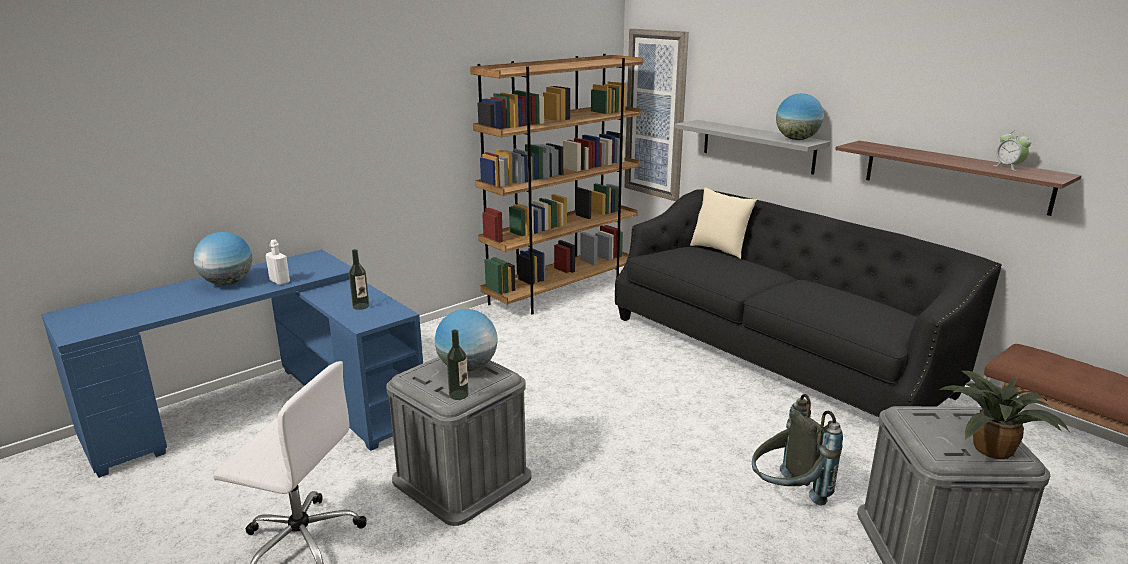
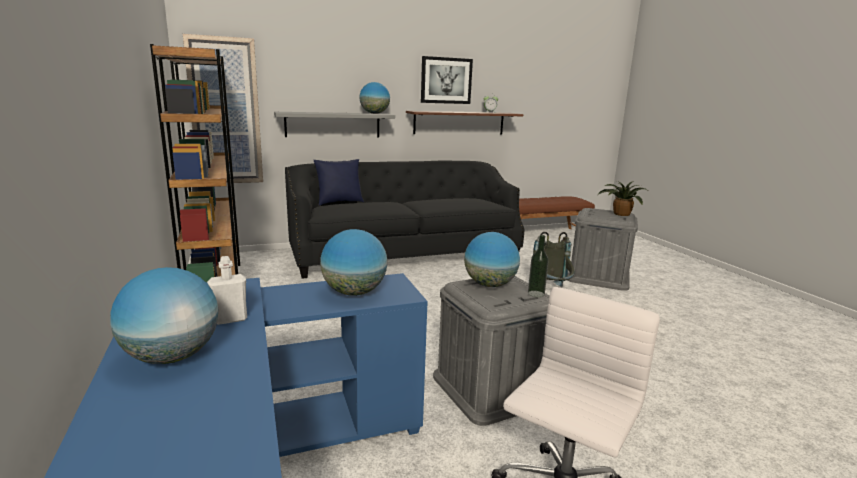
camera: 70 degrees left, 5 degrees down
bottle [349,249,369,310] -> globe [320,229,387,296]
beige pillow [690,188,757,259] -> blue pillow [313,159,364,205]
none -> picture [421,56,473,104]

